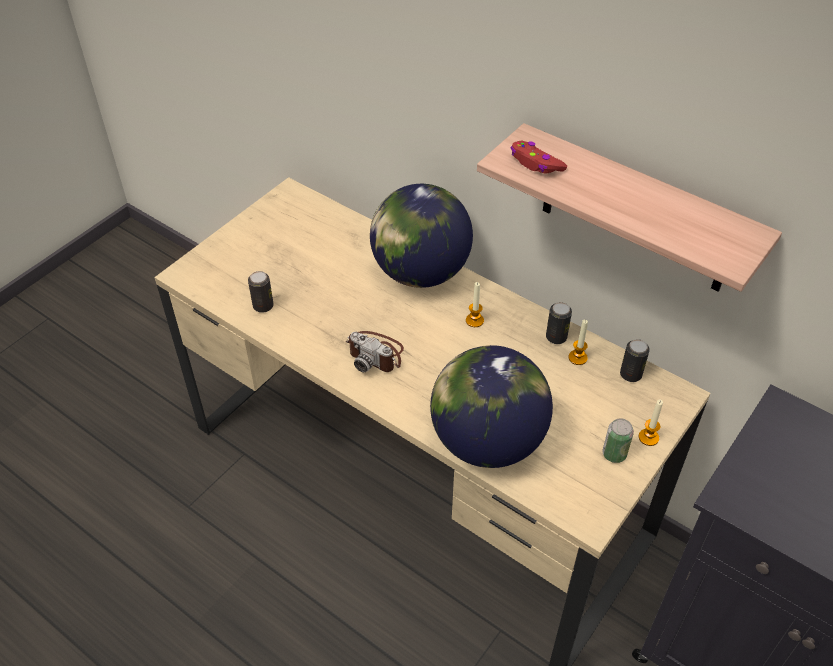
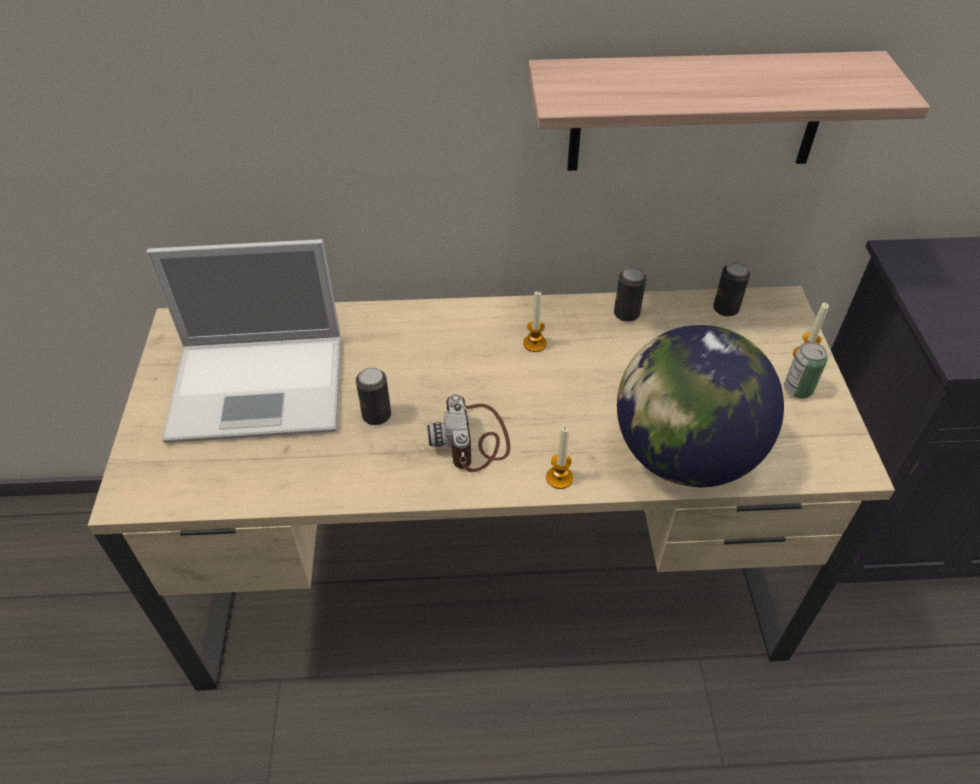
camera: 40 degrees left, 0 degrees up
can [248,271,274,313] -> can moved to [356,367,391,425]
camera [345,331,404,372] -> camera turned 90 degrees clockwise [427,394,510,472]
globe [370,184,473,288] -> none
red game controller [510,141,567,174] -> none
candle [568,319,588,365] -> candle moved to [546,426,573,489]
none -> laptop [146,239,341,443]

